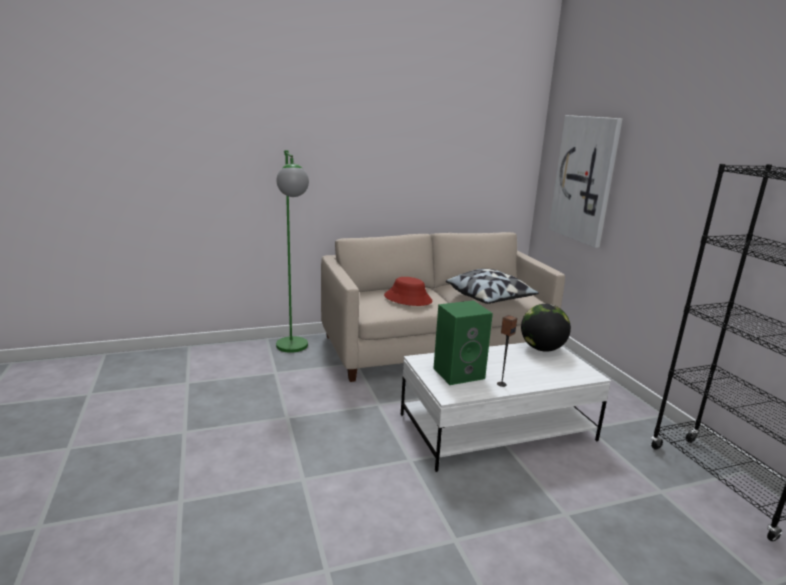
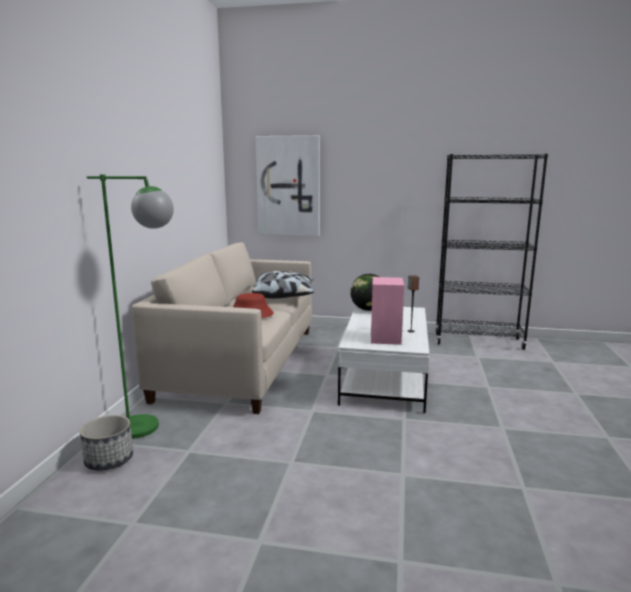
camera: 60 degrees left, 5 degrees down
green speaker [433,300,493,385] -> pink speaker [371,277,404,345]
none -> planter [79,415,133,471]

